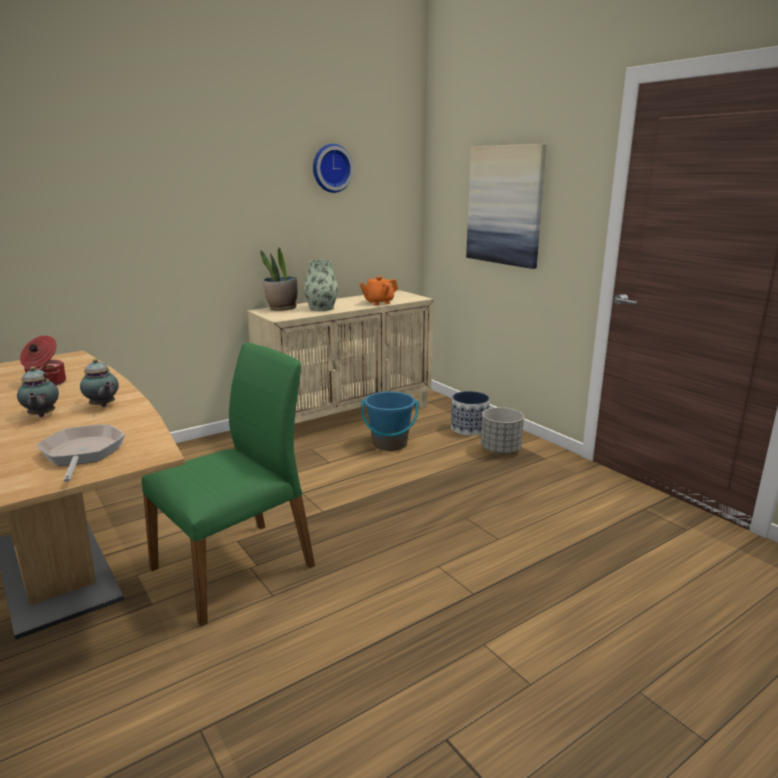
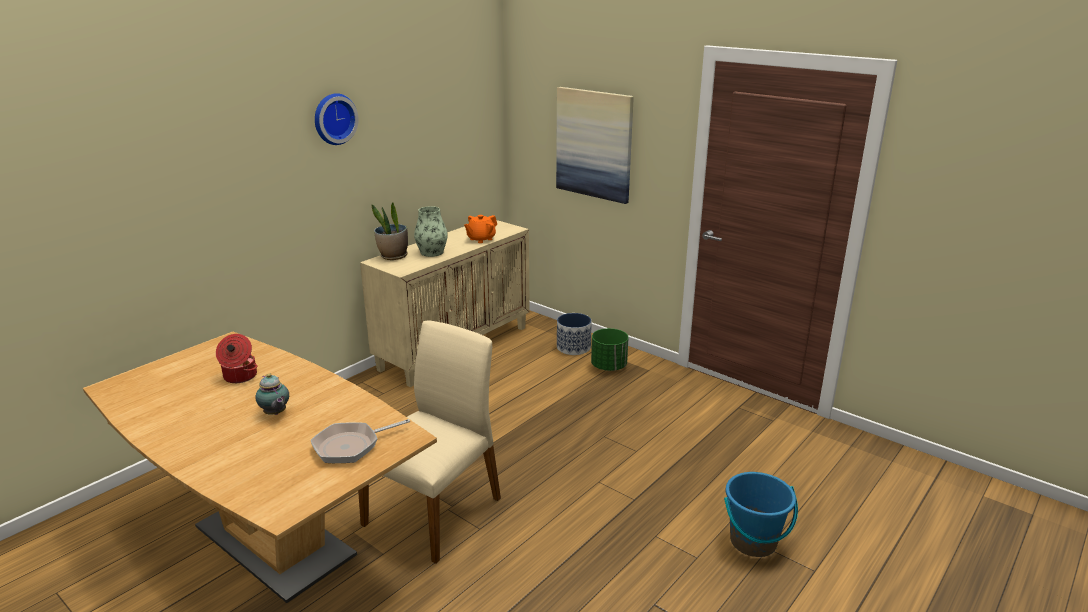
camera: 15 degrees left, 5 degrees up
frying pan [37,424,125,482] -> frying pan turned 90 degrees counterclockwise [311,419,410,463]
teapot [80,359,119,407] -> none
green chair [141,343,315,627] -> beige chair [358,320,501,564]
wall clock [313,144,354,193] -> wall clock moved to [315,93,359,145]
blue bucket [361,392,418,451] -> blue bucket moved to [724,472,798,557]
grey planter [481,407,524,454] -> green planter [591,328,629,371]

